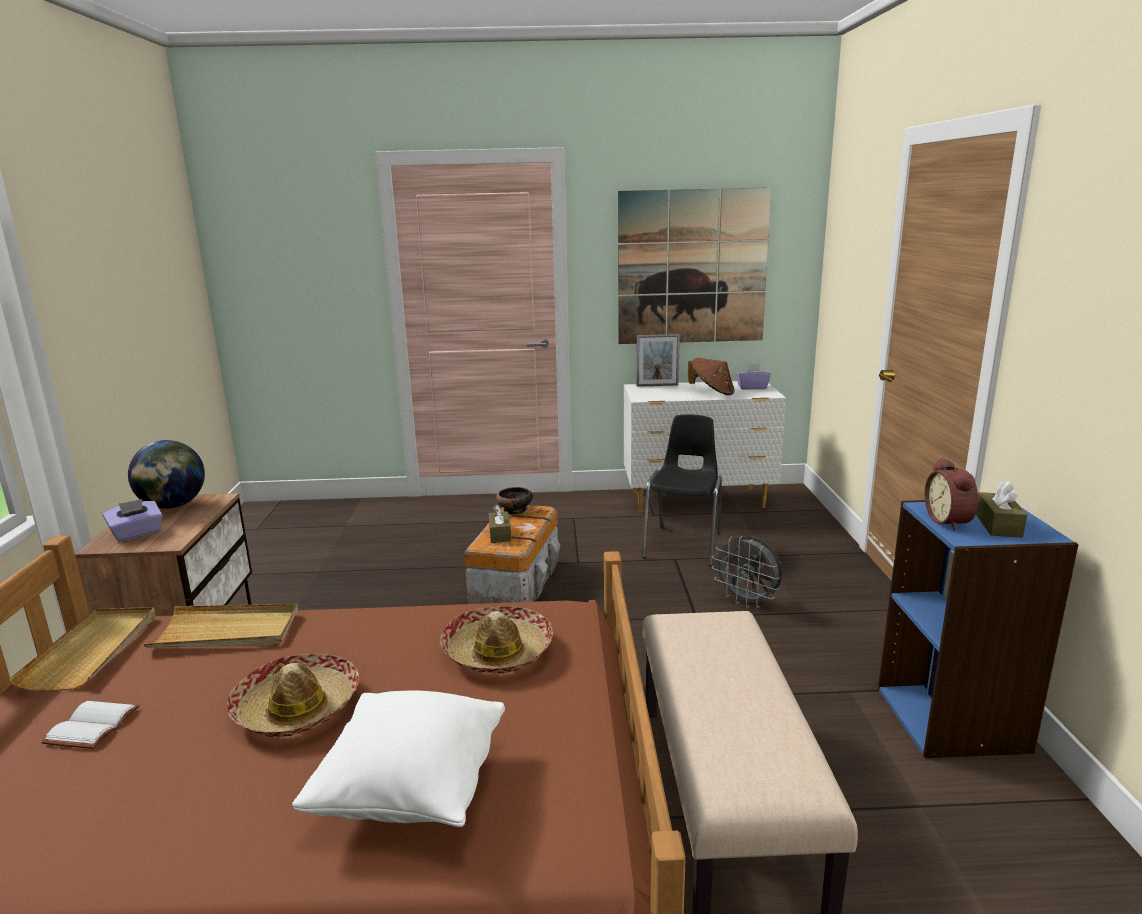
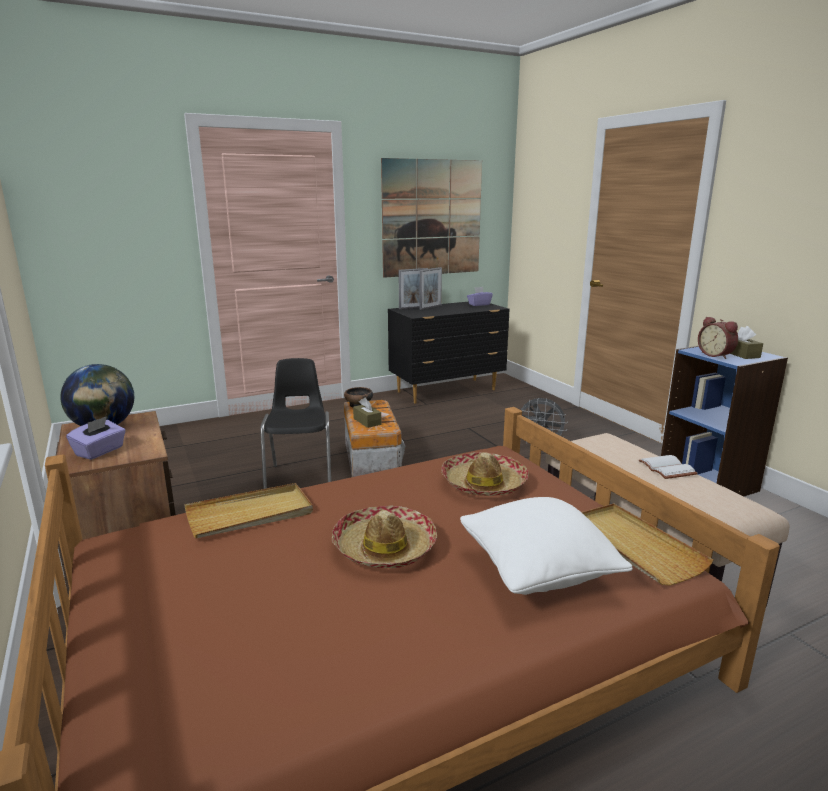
camera: 25 degrees left, 0 degrees up
beige tray [8,607,155,691] -> beige tray moved to [582,503,714,586]
white book [41,701,140,749] -> white book moved to [639,455,698,479]
white dresser [624,381,786,512] -> black dresser [388,302,510,403]
black chair [642,414,722,566] -> black chair moved to [260,358,331,489]
brown hat [688,358,735,395] -> none
none -> picture frame [420,267,442,310]

